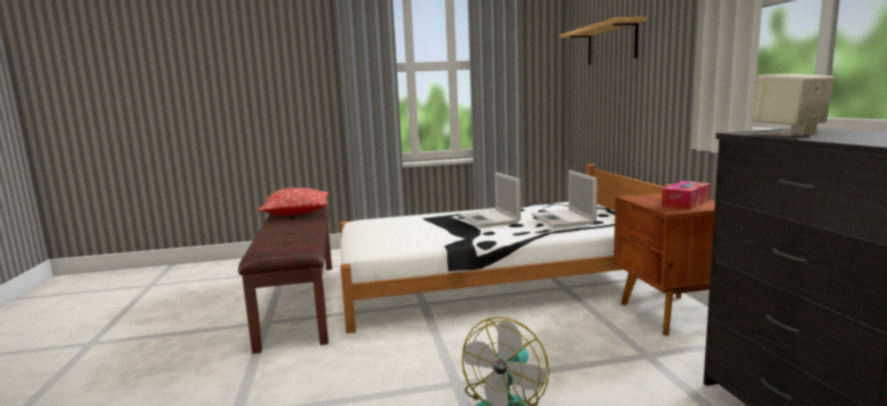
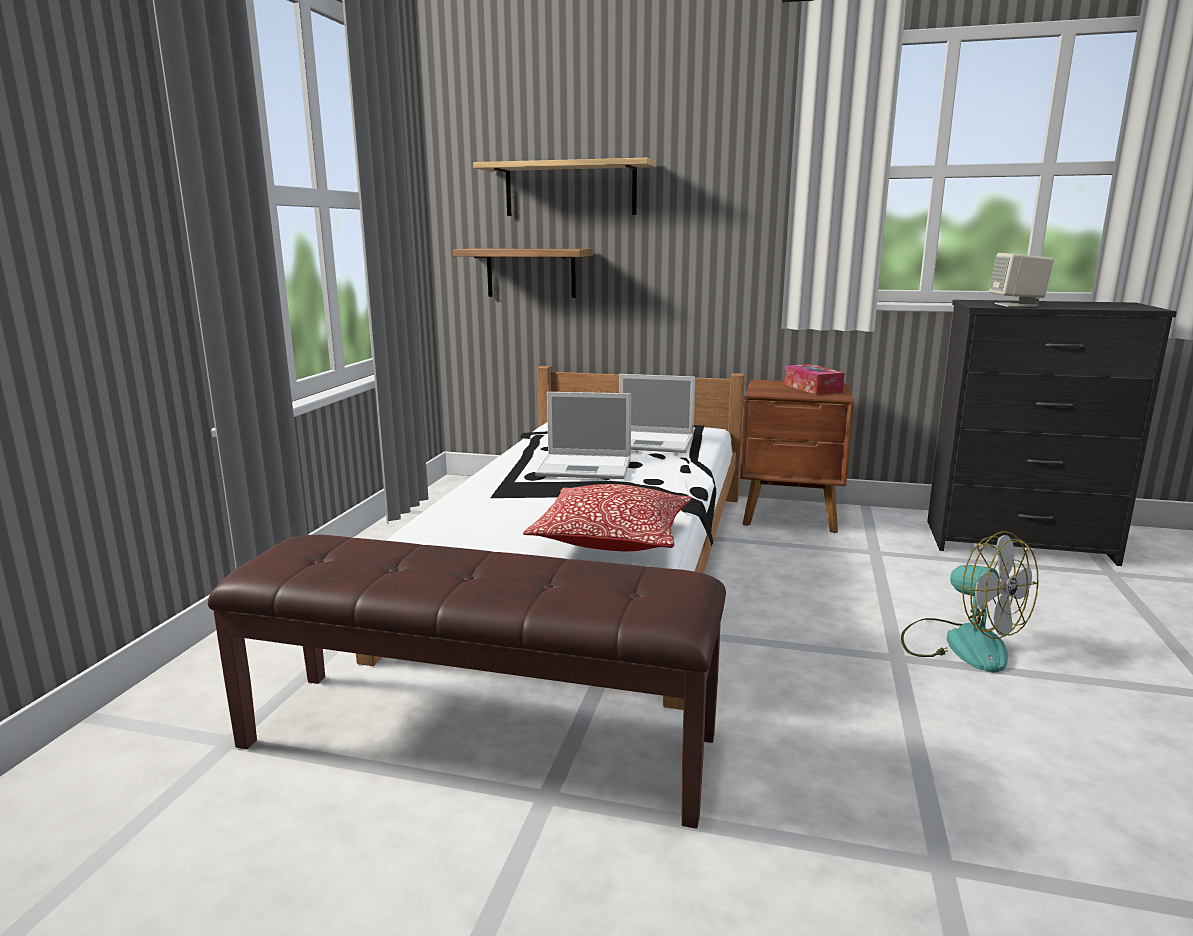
camera: 65 degrees left, 5 degrees up
pillow [258,188,329,216] -> pillow moved to [523,484,692,551]
none -> shelf [453,249,593,298]

